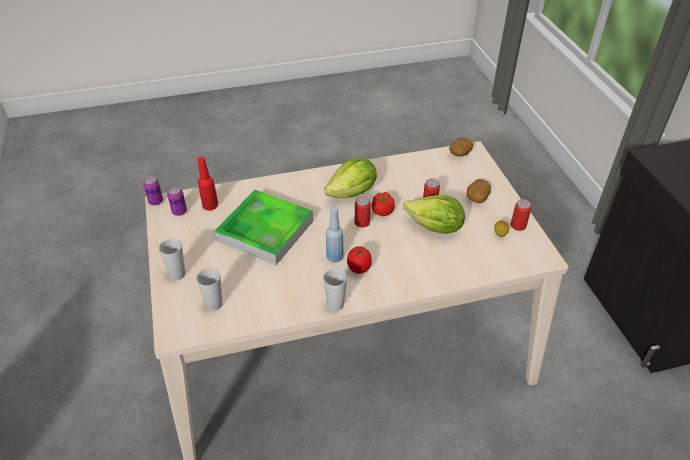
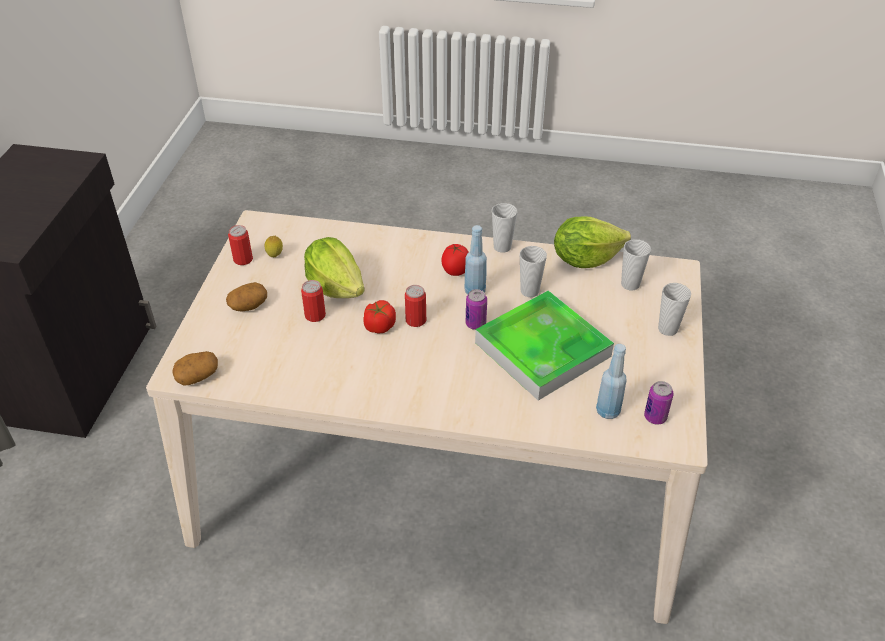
camera: 155 degrees left, 0 degrees up
can [143,176,163,205] -> can moved to [466,289,487,330]
red bottle [198,157,218,211] -> blue bottle [596,344,626,419]
lettuce [324,158,377,198] -> lettuce moved to [554,216,631,268]
none -> cup [520,246,547,297]

